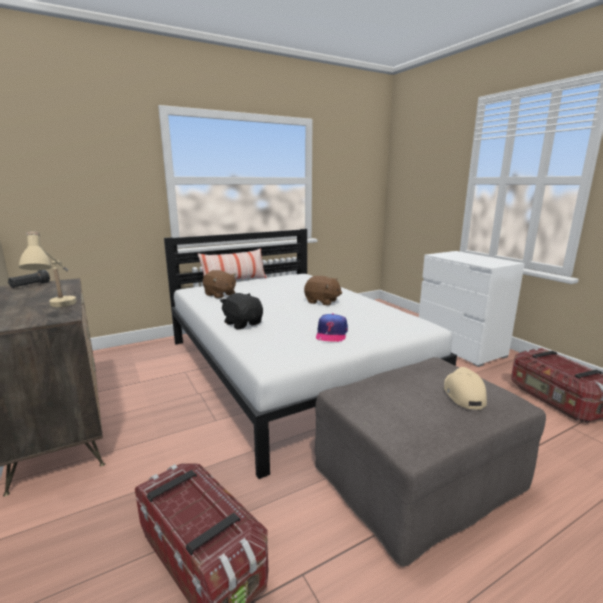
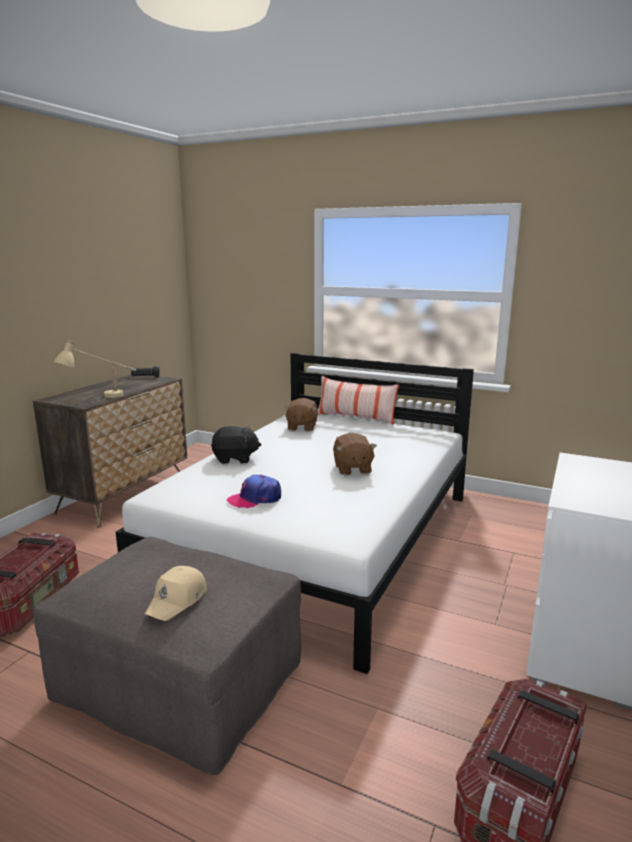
camera: 55 degrees right, 0 degrees up
black plush toy [220,293,263,329] -> black plush toy turned 75 degrees clockwise [211,426,262,464]
beige cap [444,367,487,410] -> beige cap turned 150 degrees clockwise [145,566,207,621]

